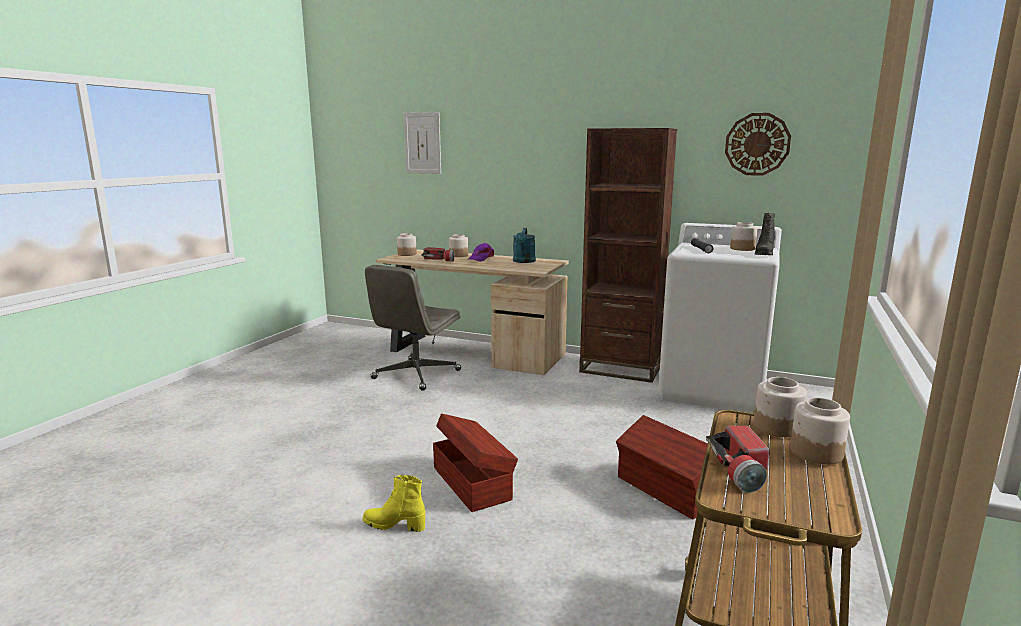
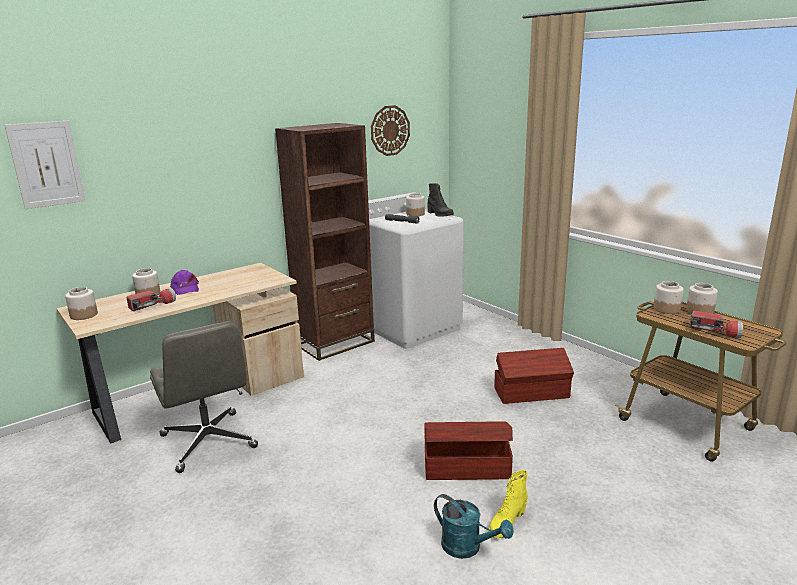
camera: 60 degrees left, 5 degrees up
turquoise watering can [513,228,536,263] -> turquoise watering can moved to [434,494,514,559]

